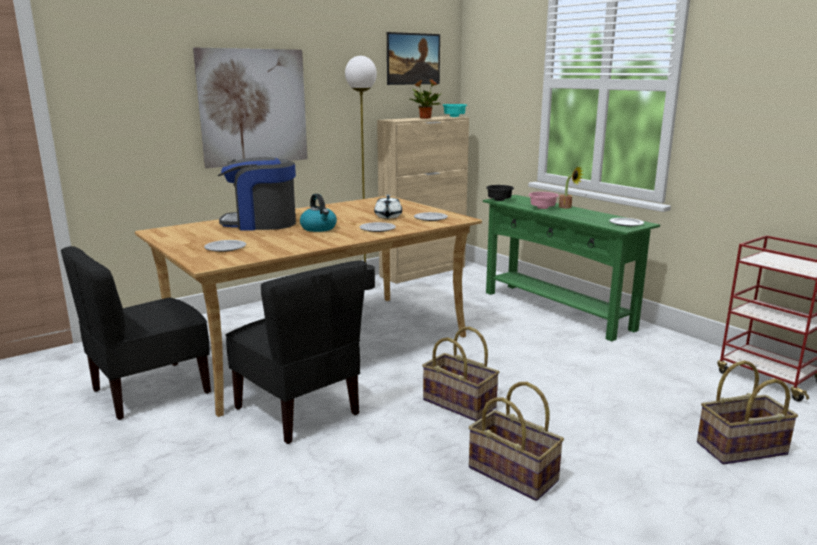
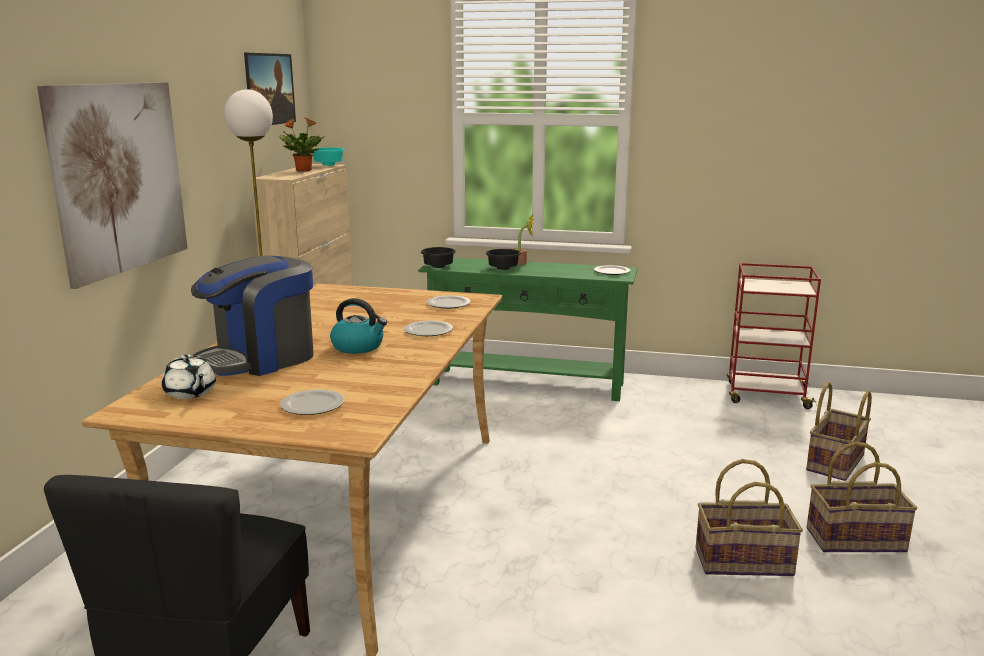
camera: 40 degrees left, 0 degrees up
black chair [226,260,367,444] -> none
white teapot [374,195,402,219] -> white teapot moved to [162,354,216,399]
basket [422,327,499,421] -> basket moved to [807,442,917,552]
pink bowl [529,192,559,209] -> black bowl [486,249,521,270]

